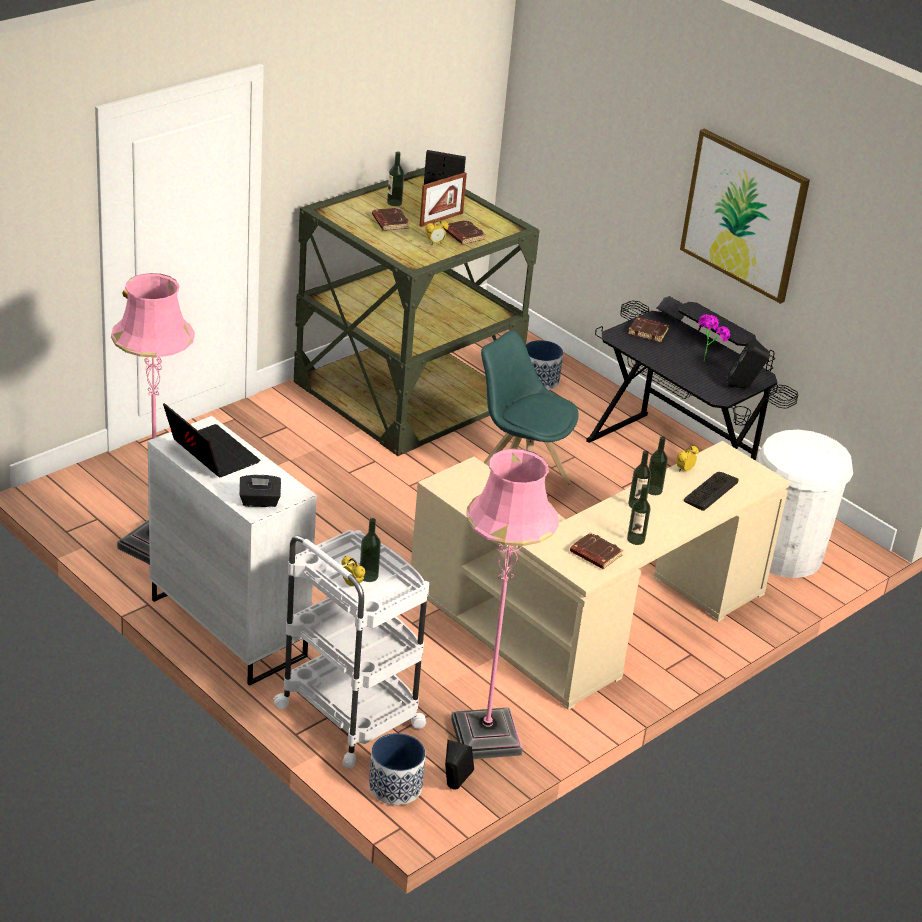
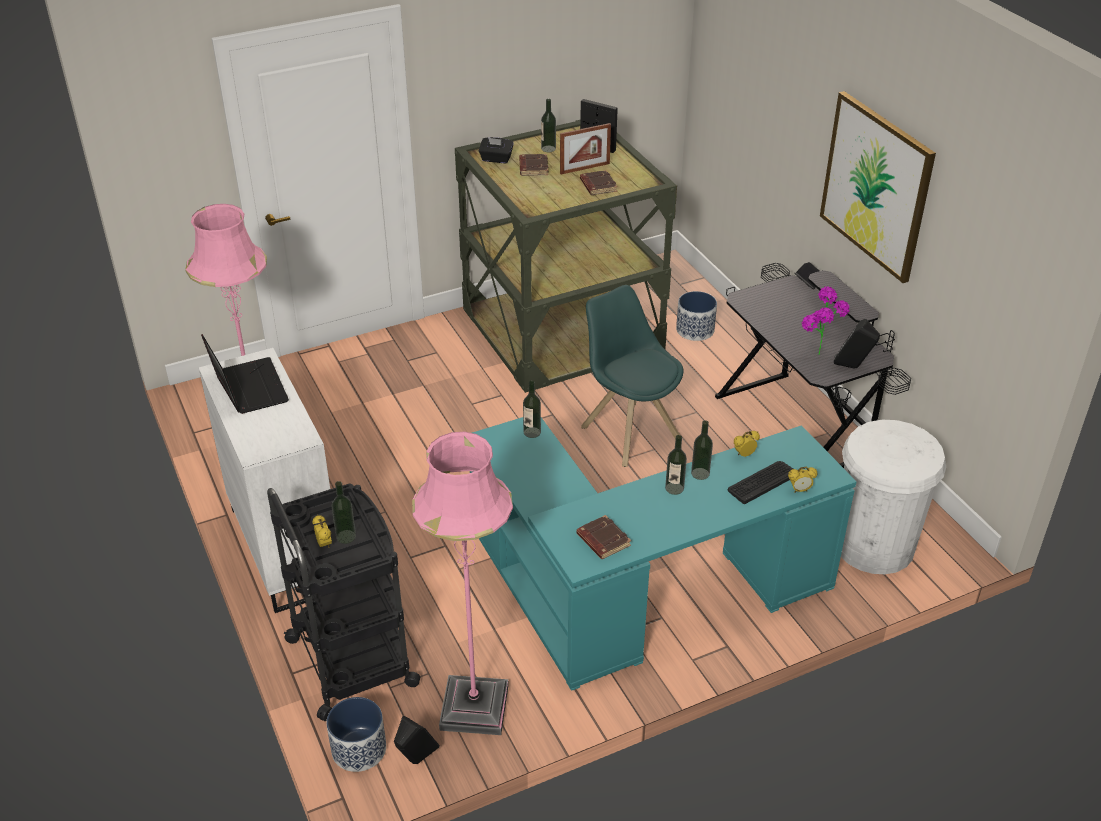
camera: 20 degrees right, 5 degrees up
black tissue box [240,475,281,507] -> black tissue box moved to [479,137,514,163]
white cart [273,530,429,769] -> black cart [267,483,420,721]
beige desk [411,441,790,710] -> turquoise desk [470,417,857,691]
alarm clock [425,220,449,245] -> alarm clock moved to [788,467,818,493]
bottle [627,484,651,545] -> bottle moved to [523,381,541,438]
brown book [628,317,669,342] -> none
none -> potted plant [802,308,834,355]

